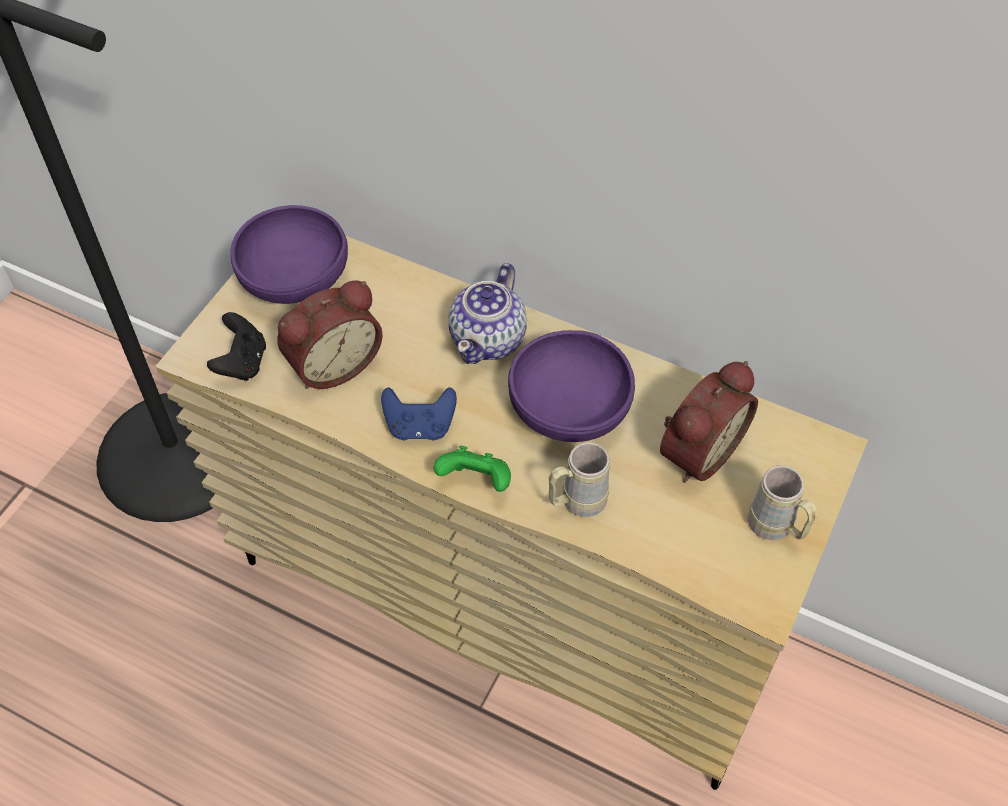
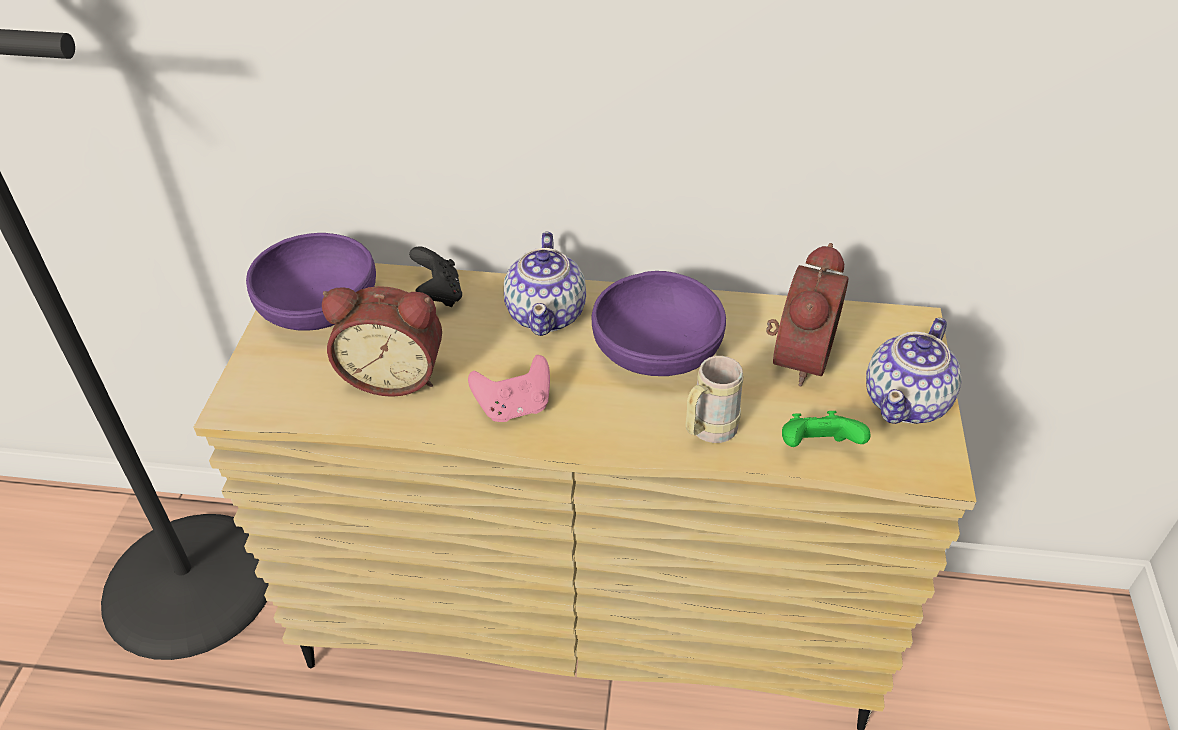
camera: 20 degrees left, 10 degrees down
black game controller [207,312,266,381] -> black game controller moved to [409,246,462,307]
alarm clock [277,280,383,389] -> alarm clock turned 60 degrees clockwise [322,286,442,397]
blue game controller [381,387,457,440] -> pink game controller [468,355,550,422]
green game controller [434,446,511,492] -> green game controller moved to [782,411,871,447]
beige mug [748,465,817,540] -> teapot [866,318,962,424]

